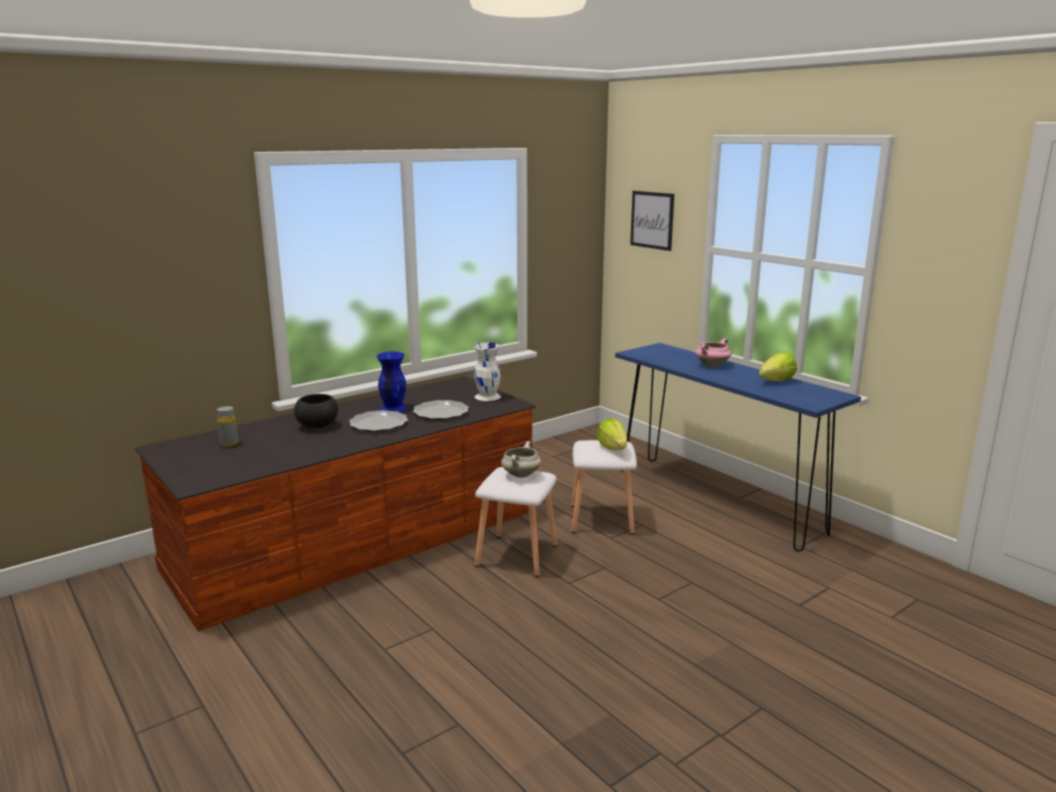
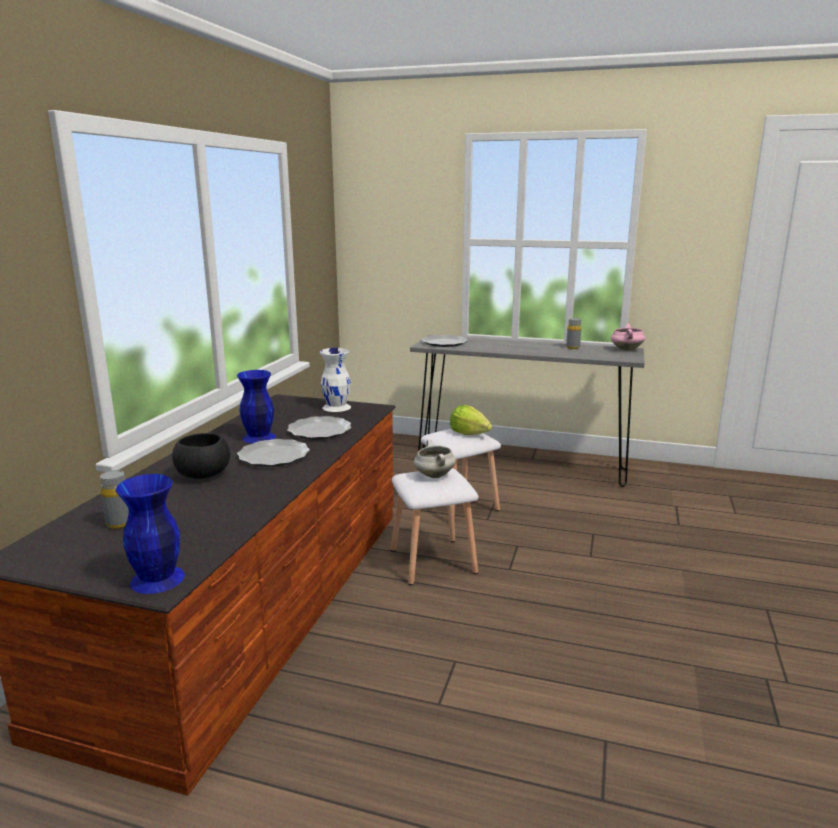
camera: 35 degrees left, 0 degrees up
blue console table [615,343,861,551] -> grey console table [410,335,645,487]
picture [630,191,674,251] -> none
pink cooking pot [696,338,731,367] -> pink cooking pot moved to [611,323,645,351]
lettuce [759,352,797,381] -> grey bottle [566,318,581,349]
none -> blue vase [116,474,185,594]
none -> plate [421,335,468,347]

